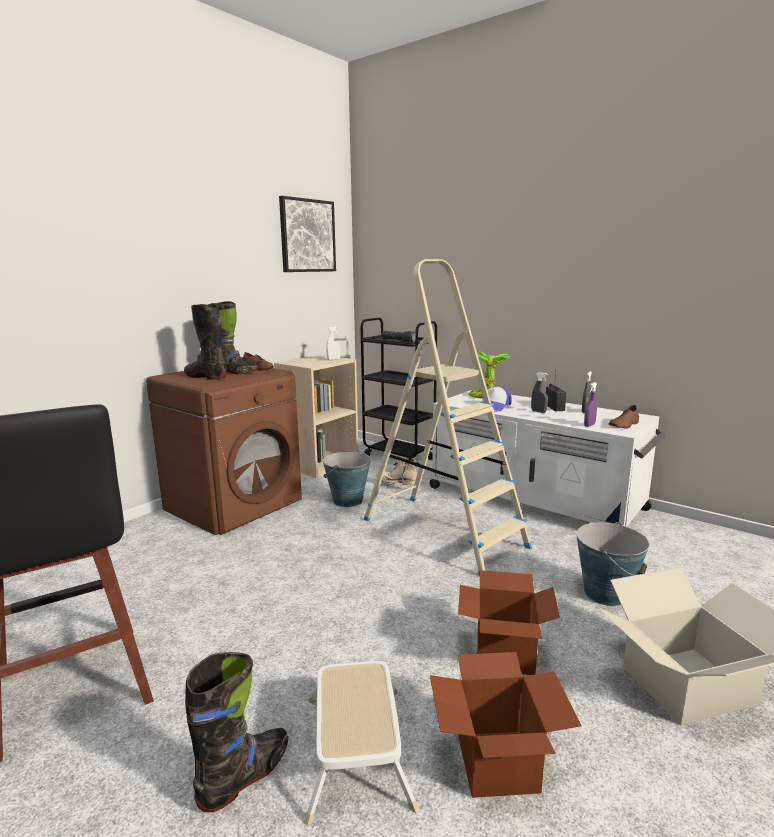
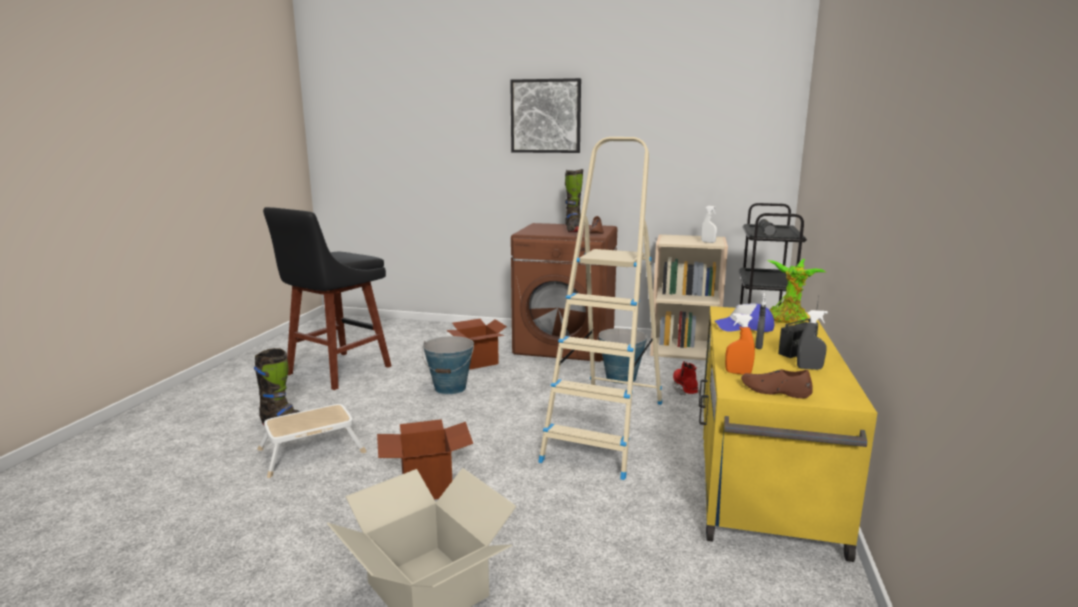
camera: 65 degrees right, 0 degrees up
black boot [184,304,227,380] -> none
picture [279,196,336,272] -> picture moved to [510,78,581,153]
beige boot [376,460,417,489] -> red boot [672,361,700,395]
white cabinet [430,390,665,527] -> yellow cabinet [699,306,877,562]
cardboard box [430,652,581,798] -> cardboard box moved to [447,319,507,370]
bucket [576,522,650,606] -> bucket moved to [422,336,474,395]
purple spray bottle [584,382,597,427] -> orange spray bottle [725,313,755,374]

